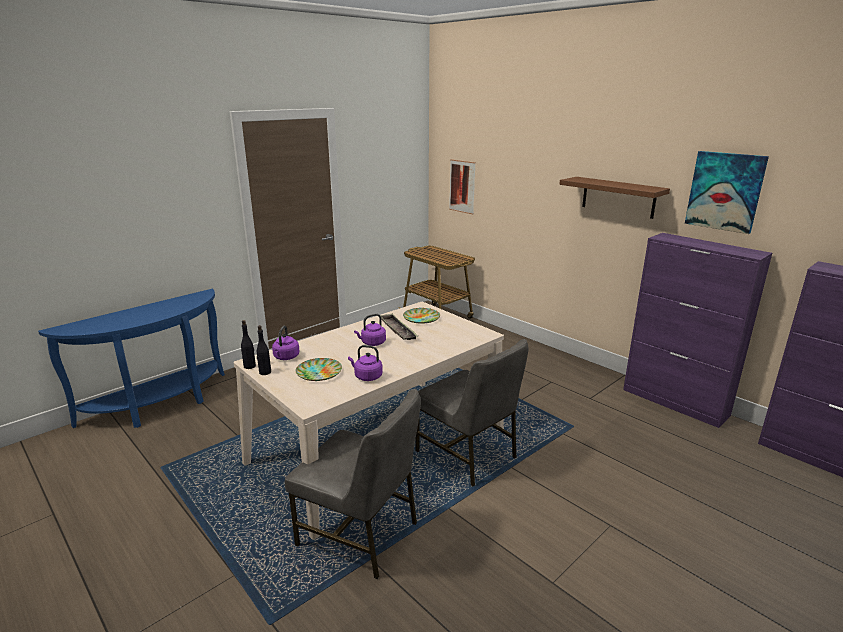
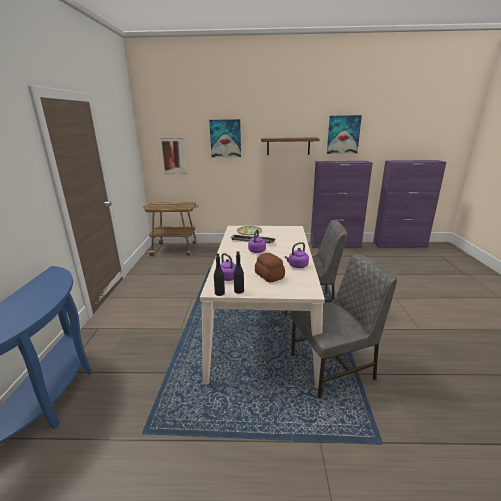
camera: 45 degrees left, 0 degrees up
plate [296,358,342,381] -> bread [255,253,285,283]
none -> picture [209,119,241,157]

